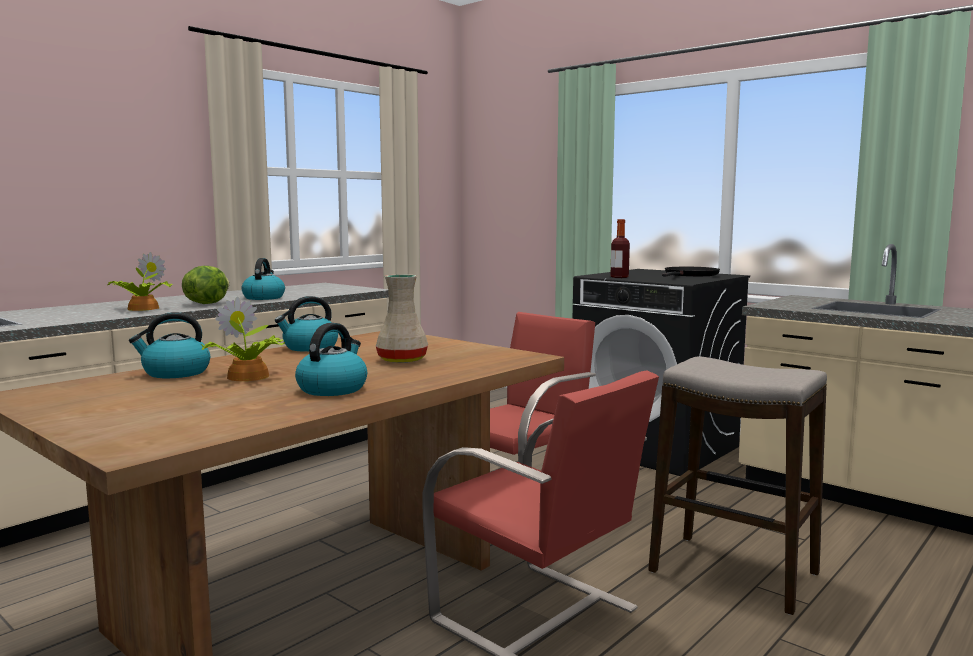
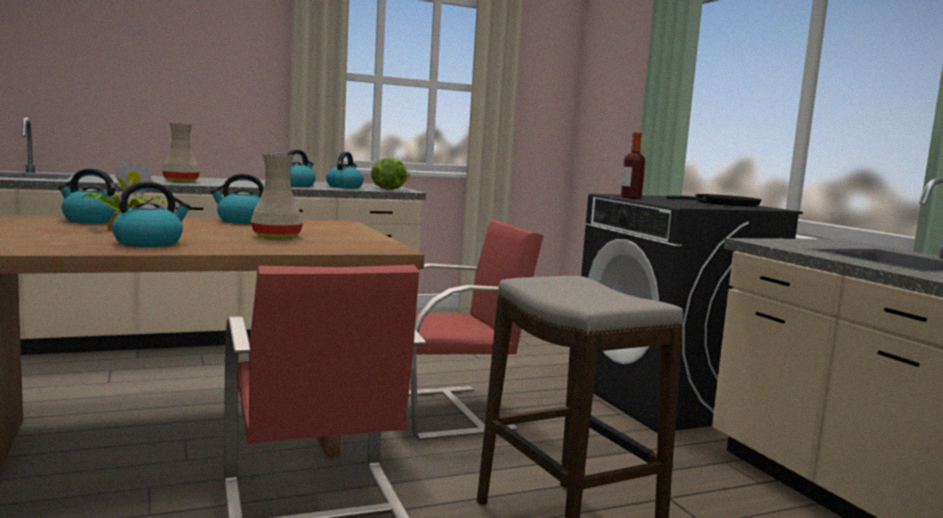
camera: 25 degrees right, 0 degrees up
potted plant [108,252,172,311] -> beige vase [162,123,200,182]
lettuce [182,266,229,304] -> lettuce moved to [371,158,410,190]
none -> kettle [326,152,363,188]

